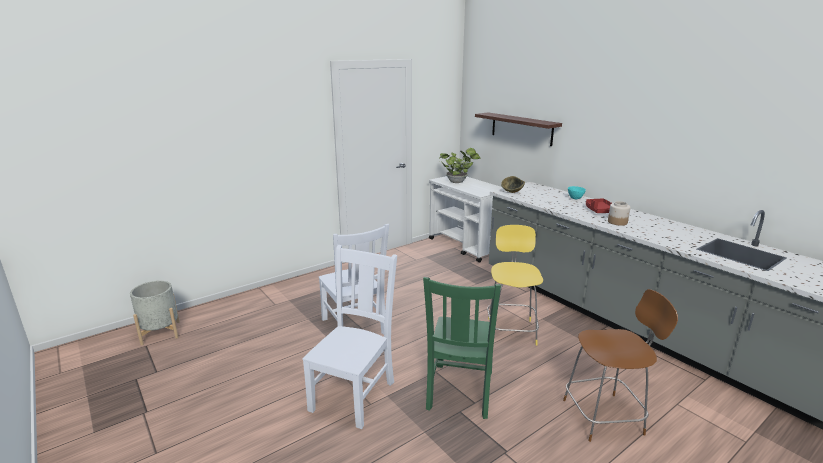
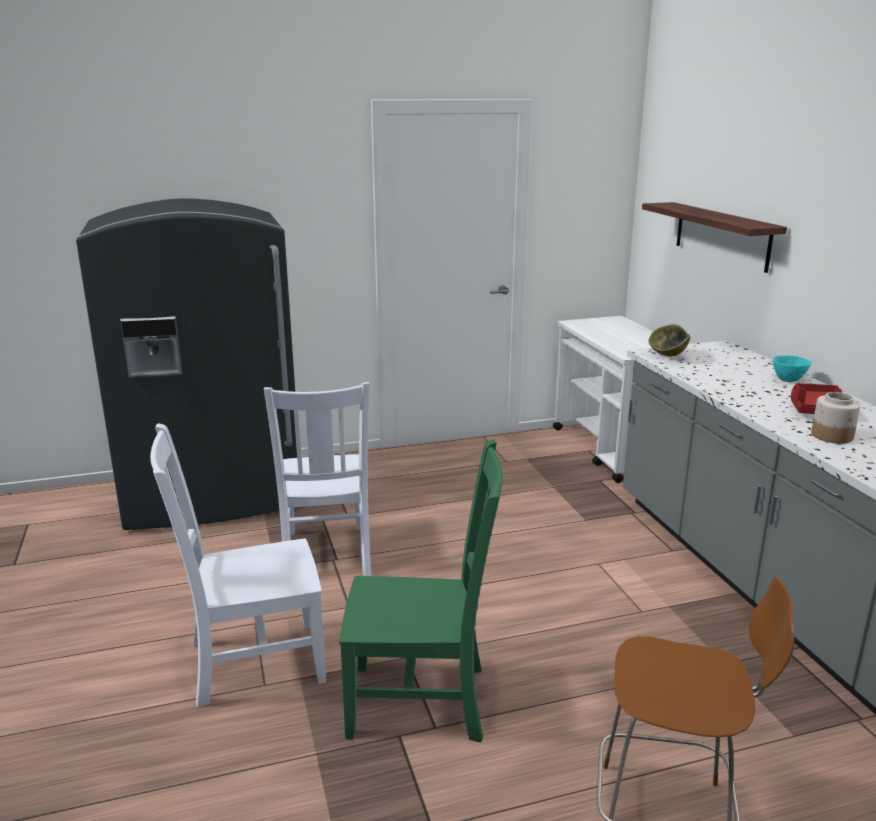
camera: 20 degrees right, 0 degrees up
grey planter [130,281,180,346] -> none
white chair [302,245,397,429] -> white chair turned 150 degrees counterclockwise [150,423,326,707]
green chair [423,277,501,419] -> green chair turned 120 degrees counterclockwise [339,439,503,743]
potted plant [439,148,480,183] -> none
yellow stool [487,225,543,346] -> none
none -> grey fridge [76,199,297,530]

